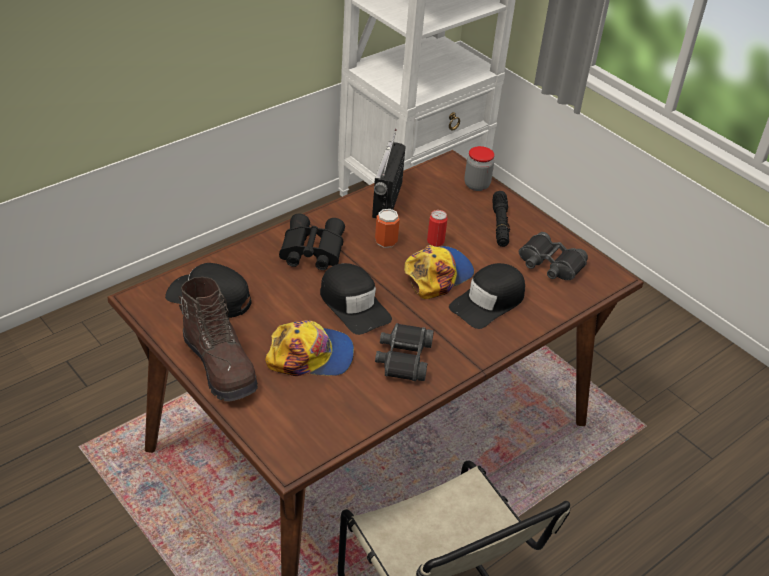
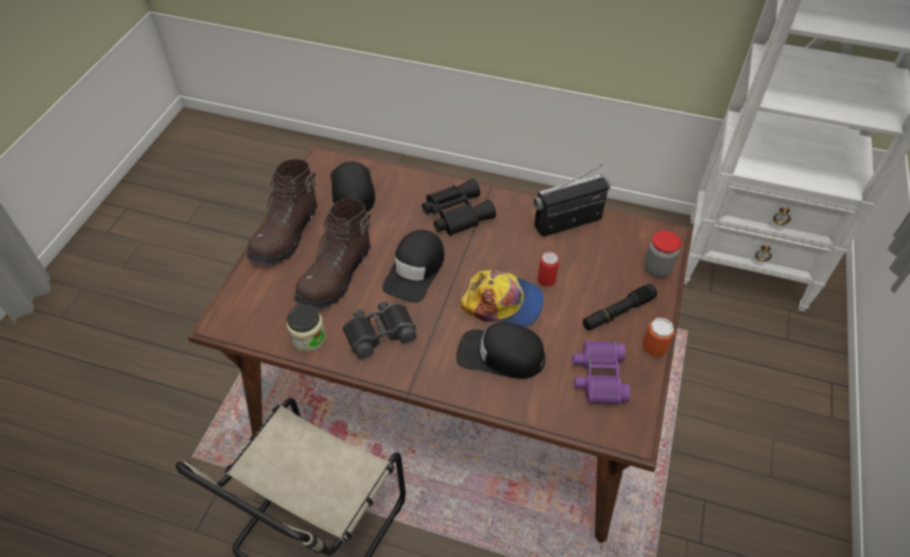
camera: 60 degrees right, 10 degrees up
cap [265,320,354,376] -> brown boot [294,198,371,309]
can [375,209,400,248] -> can moved to [643,318,675,357]
black binoculars [519,232,588,280] -> purple binoculars [573,340,630,404]
none -> jar [287,304,326,352]

